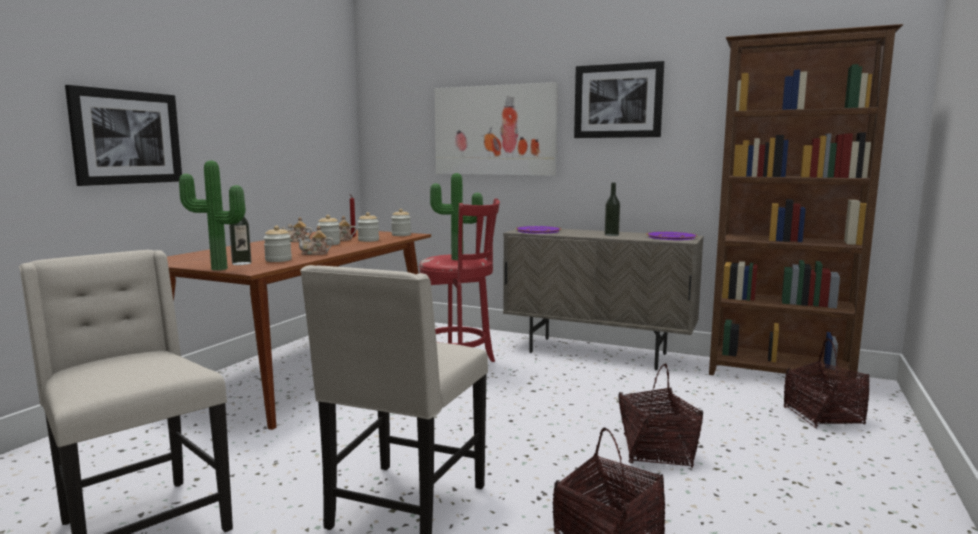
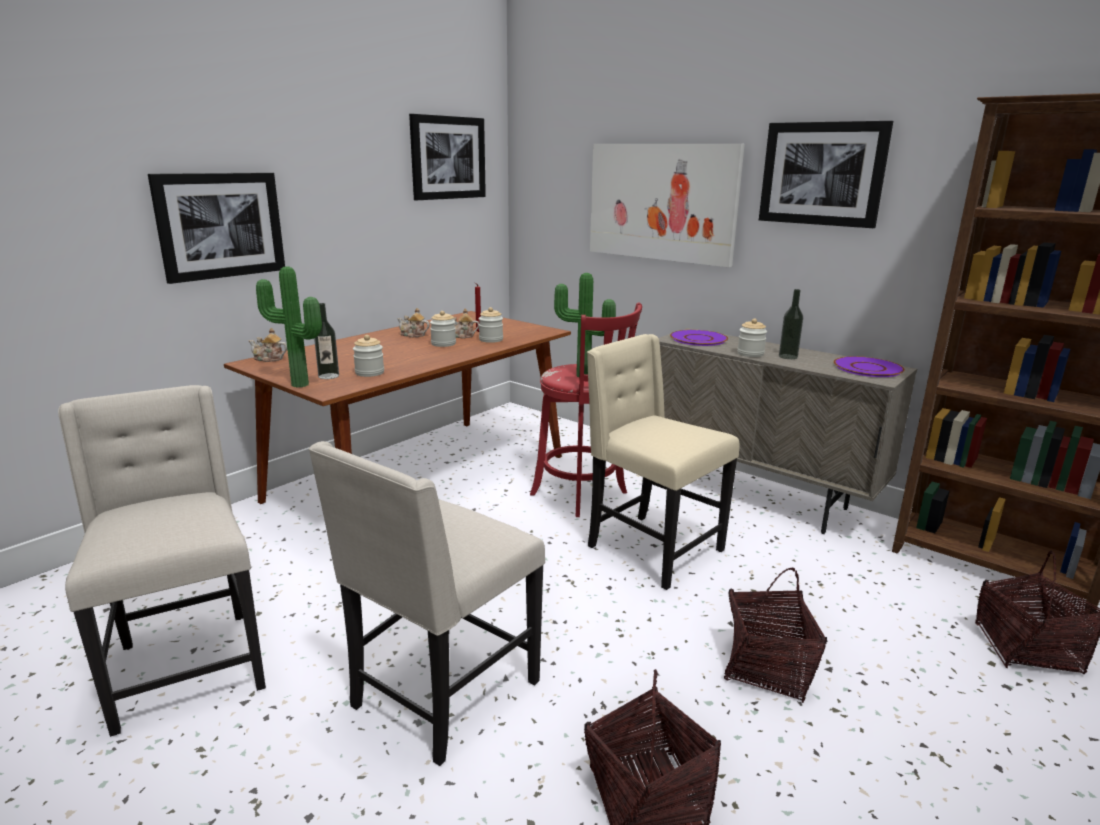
camera: 15 degrees right, 10 degrees up
teapot [297,226,334,255] -> teapot moved to [249,328,287,362]
jar [391,209,411,236] -> jar moved to [737,318,767,357]
none -> picture [409,114,486,200]
none -> beige chair [587,334,740,590]

